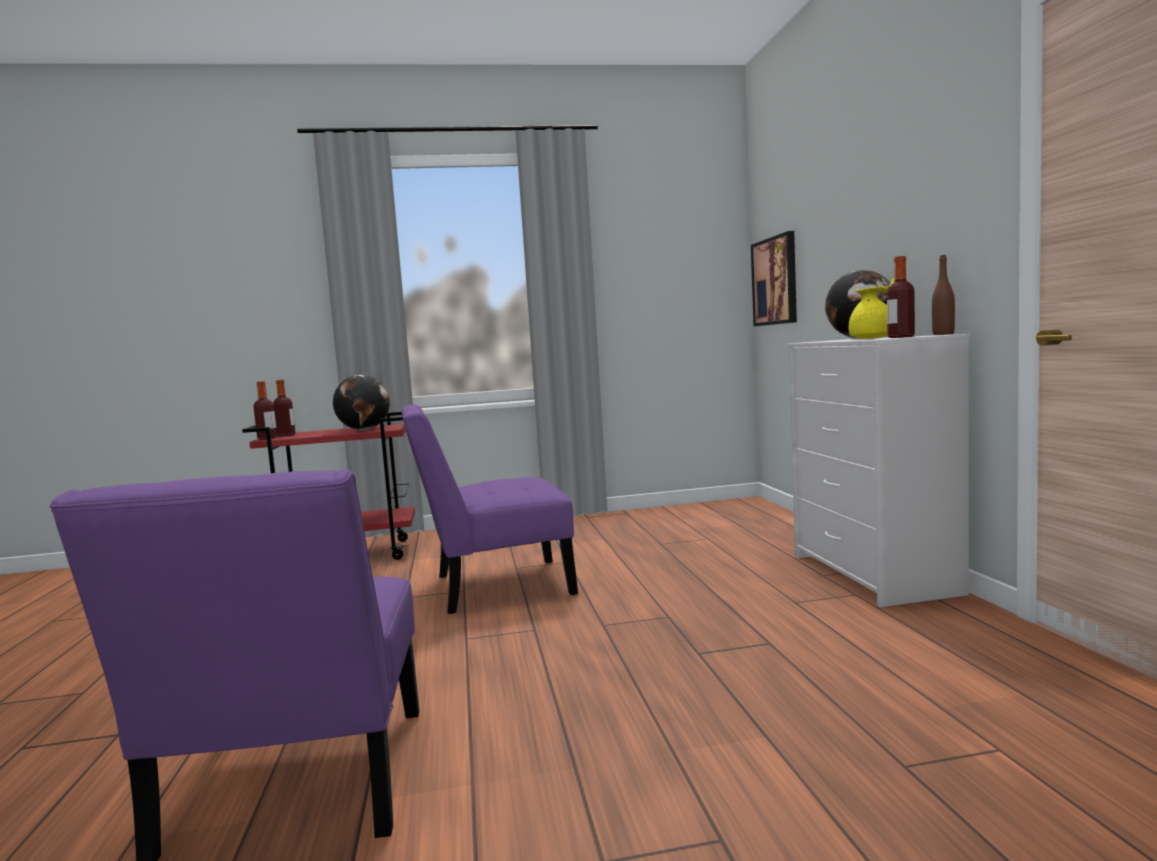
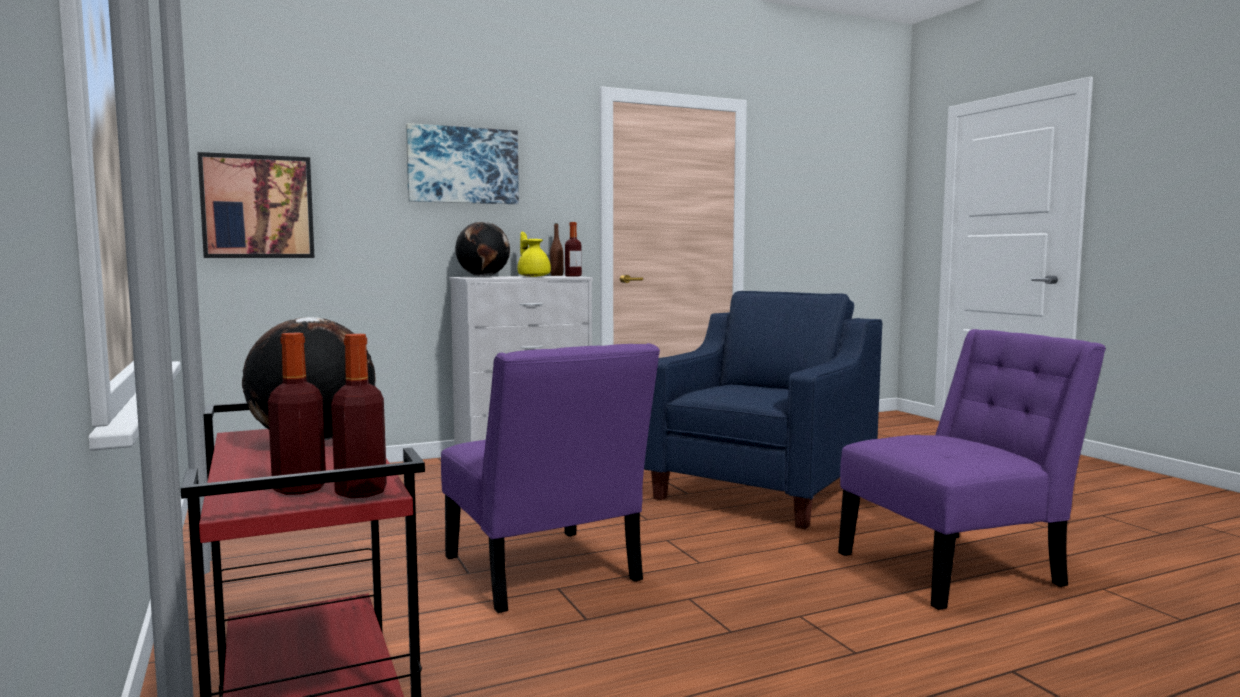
camera: 105 degrees left, 0 degrees up
none -> picture [406,123,519,204]
none -> blue armchair [644,291,882,529]

